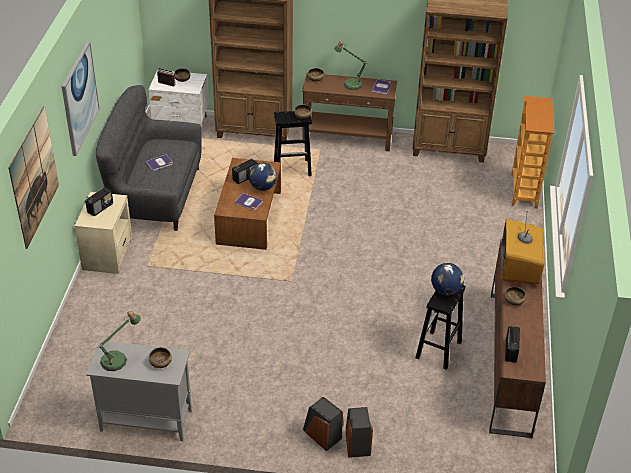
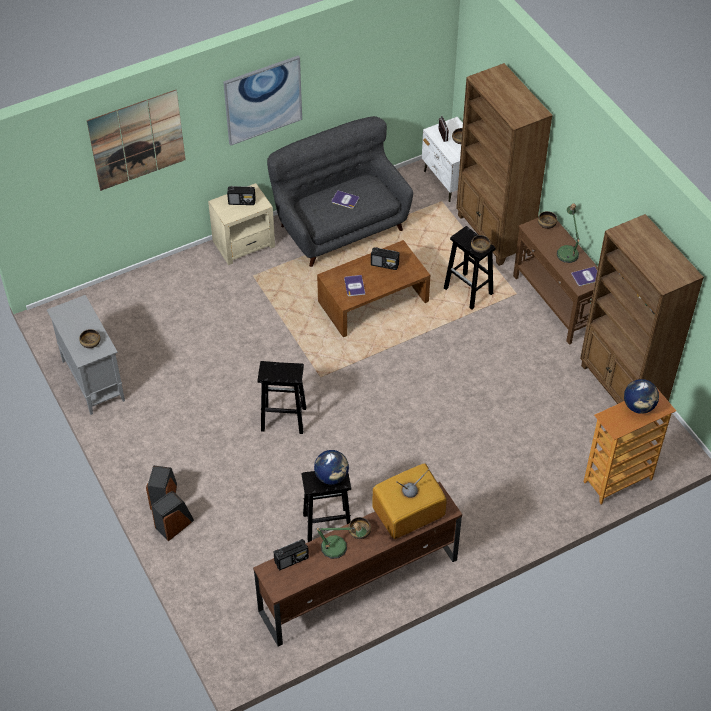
camera: 55 degrees right, 10 degrees up
table lamp [98,311,141,371] -> table lamp moved to [315,522,367,559]
globe [249,163,277,191] -> globe moved to [624,379,659,414]
none -> black stool [258,361,306,434]

